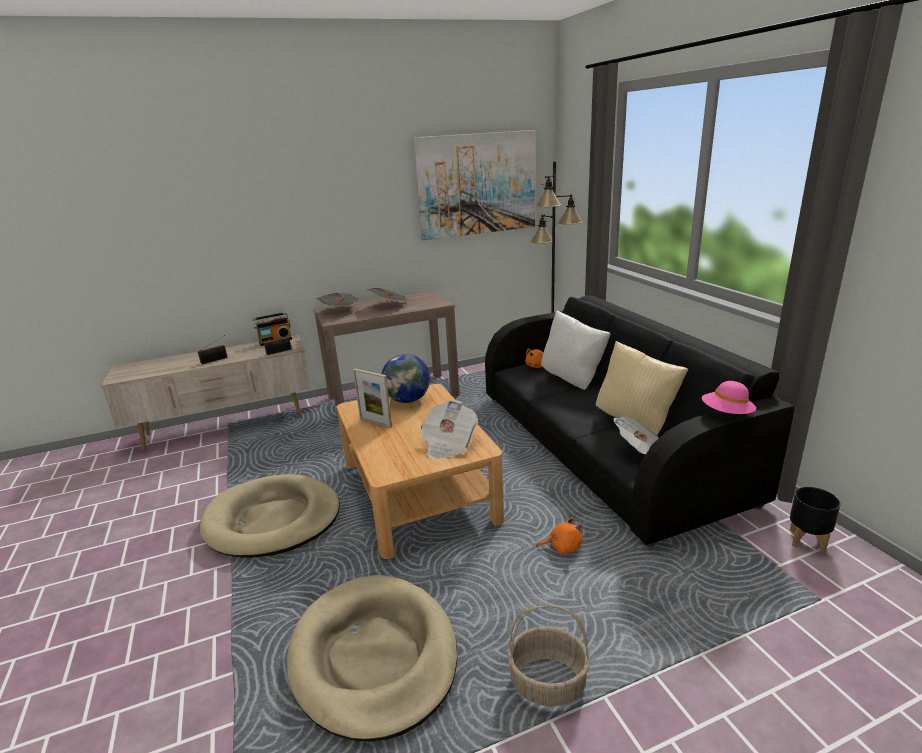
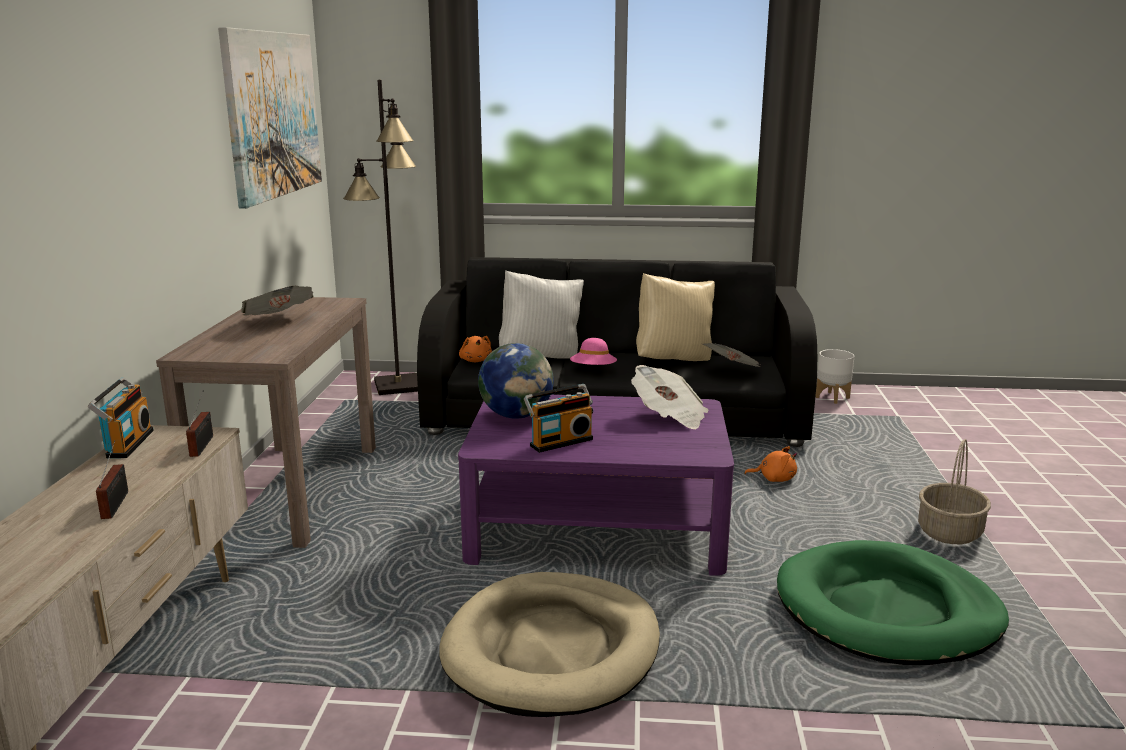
camera: 65 degrees left, 5 degrees down
beige dog bed [287,575,457,742] -> green dog bed [777,540,1009,665]
newspaper [317,293,359,306] -> none
beige coffee table [337,384,504,559] -> purple coffee table [458,395,734,576]
picture frame [353,368,392,428] -> radio [524,384,593,453]
orange plush toy [536,517,583,554] -> orange plush toy turned 75 degrees clockwise [744,446,797,482]
pink hat [702,381,756,414] -> pink hat moved to [570,338,617,365]
black planter [790,487,841,553] -> white planter [815,349,855,404]

